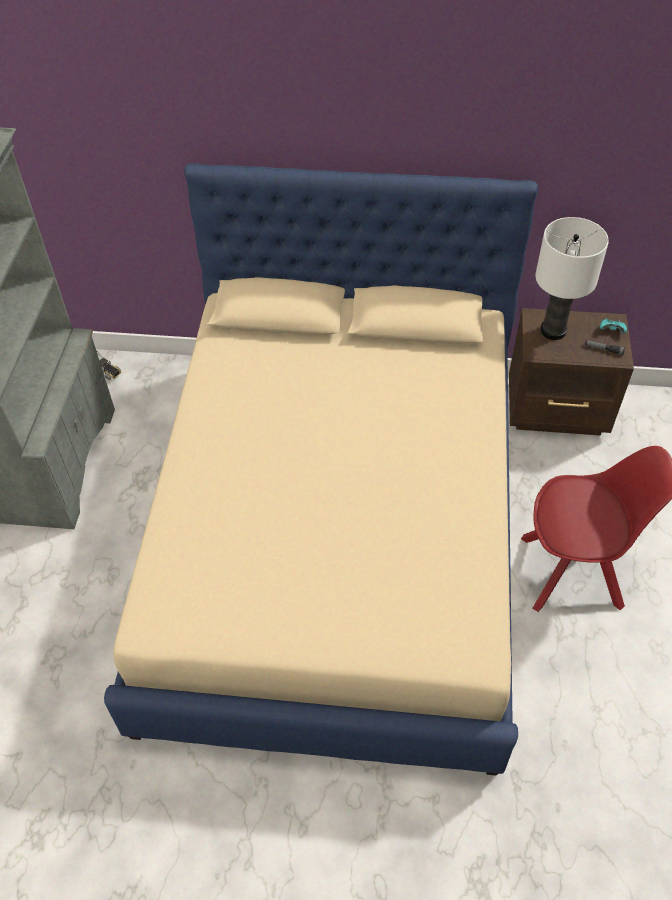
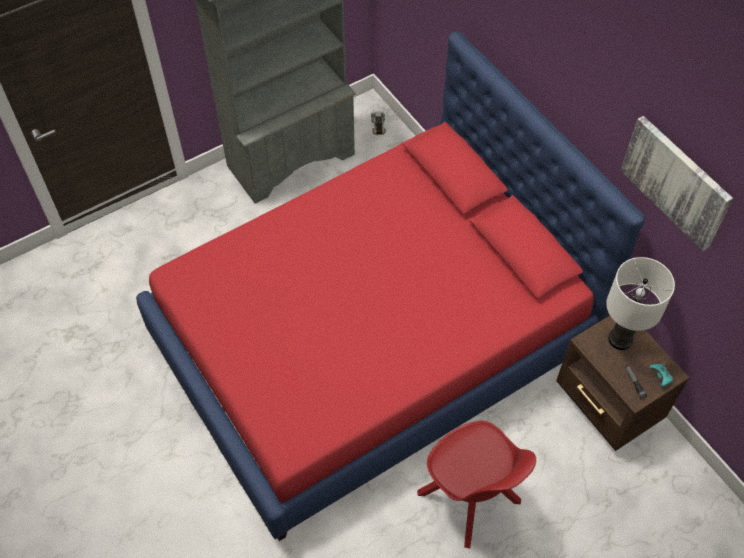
camera: 50 degrees right, 5 degrees up
beige bed [104,163,538,776] -> red bed [136,32,645,541]
none -> picture [620,116,733,251]

